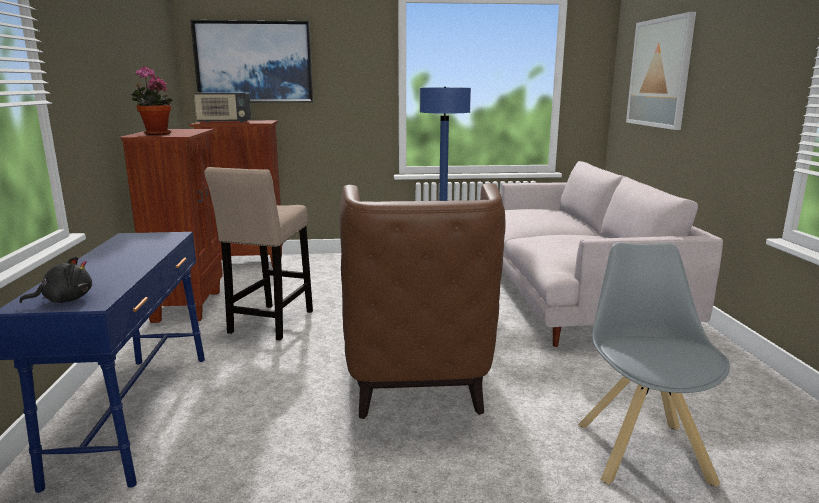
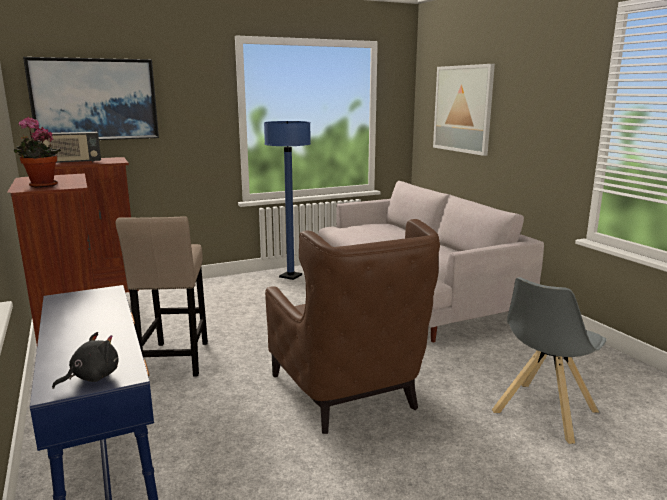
camera: 20 degrees left, 0 degrees up
grey chair [578,243,730,487] -> grey chair turned 120 degrees counterclockwise [492,277,606,444]

